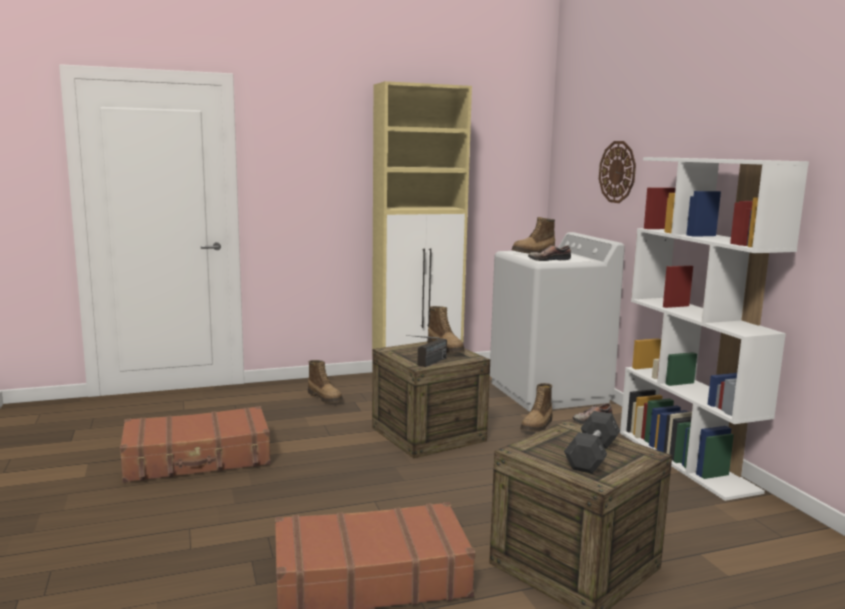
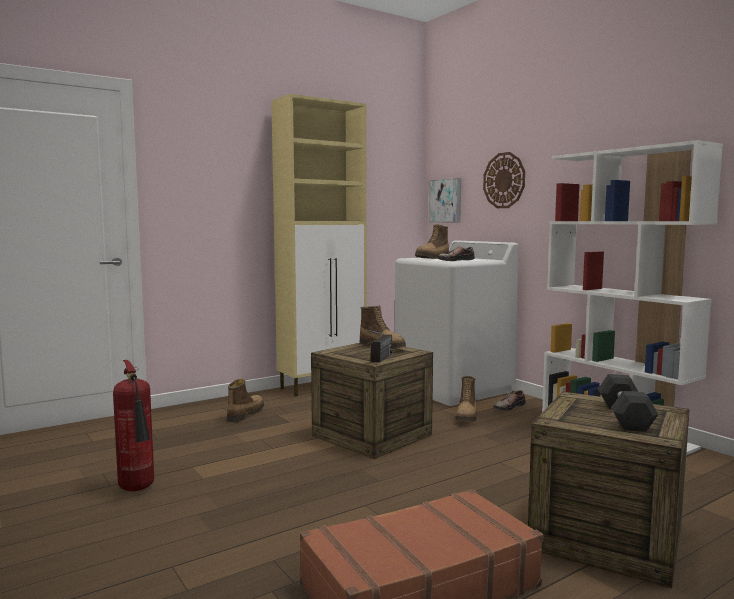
camera: 15 degrees left, 5 degrees down
brown suitcase [120,406,271,483] -> fire extinguisher [113,360,154,491]
boot [308,360,343,403] -> boot turned 105 degrees counterclockwise [227,379,264,422]
none -> picture [429,178,461,222]

